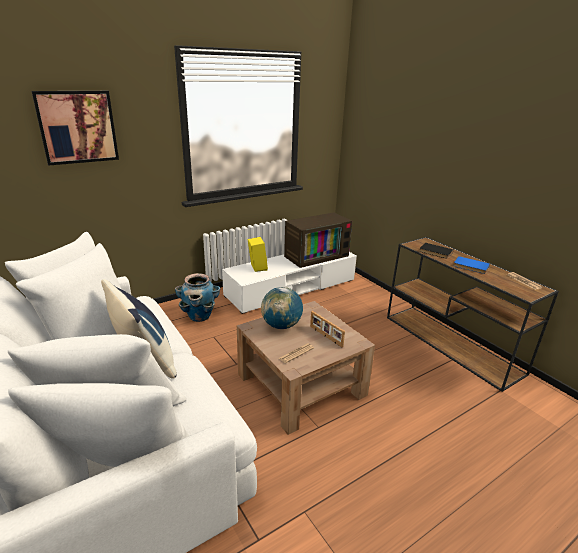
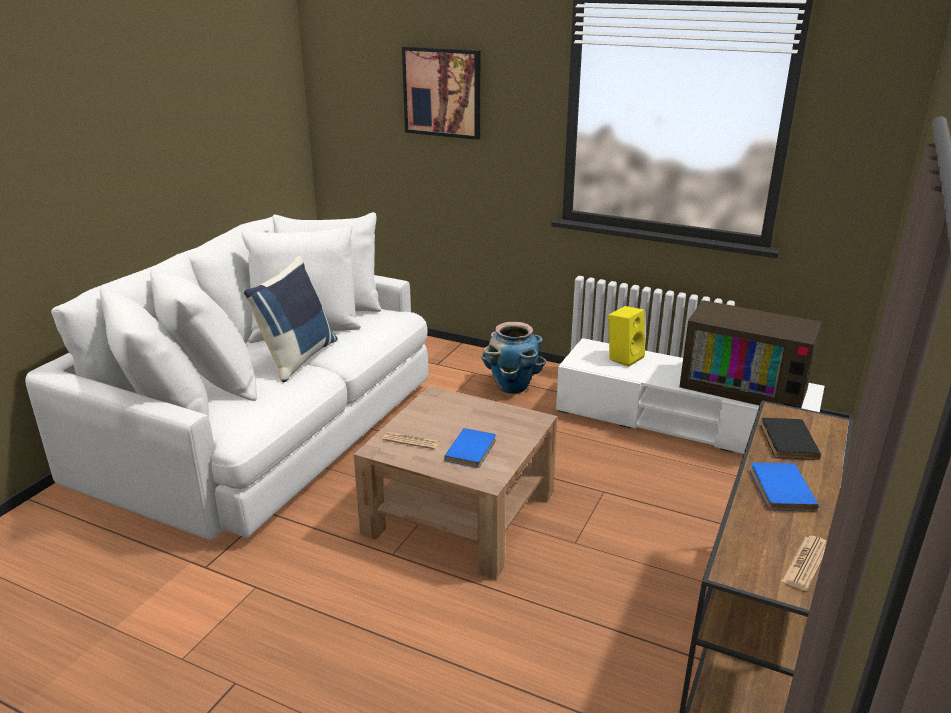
camera: 60 degrees right, 0 degrees up
globe [261,287,303,329] -> none
picture frame [310,311,345,347] -> blue book [444,428,496,468]

